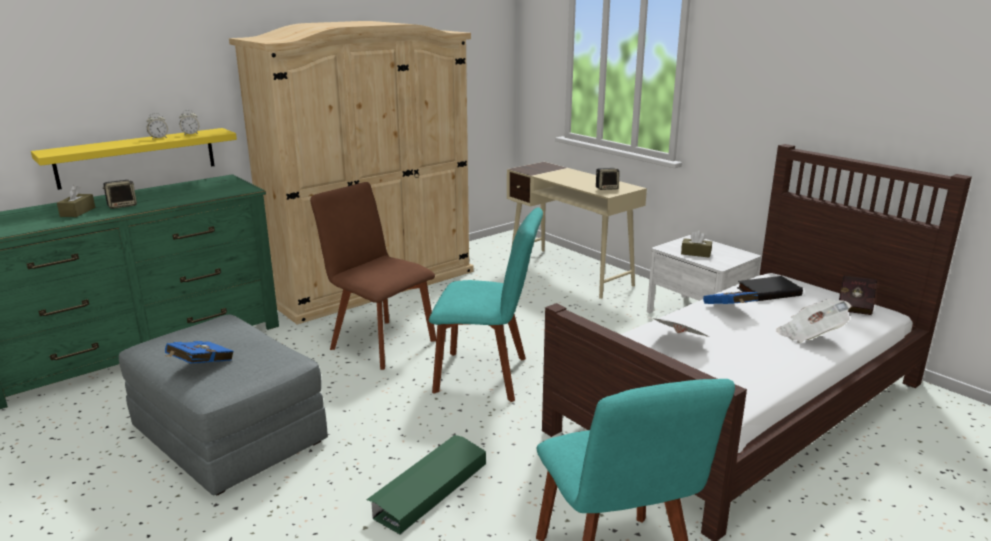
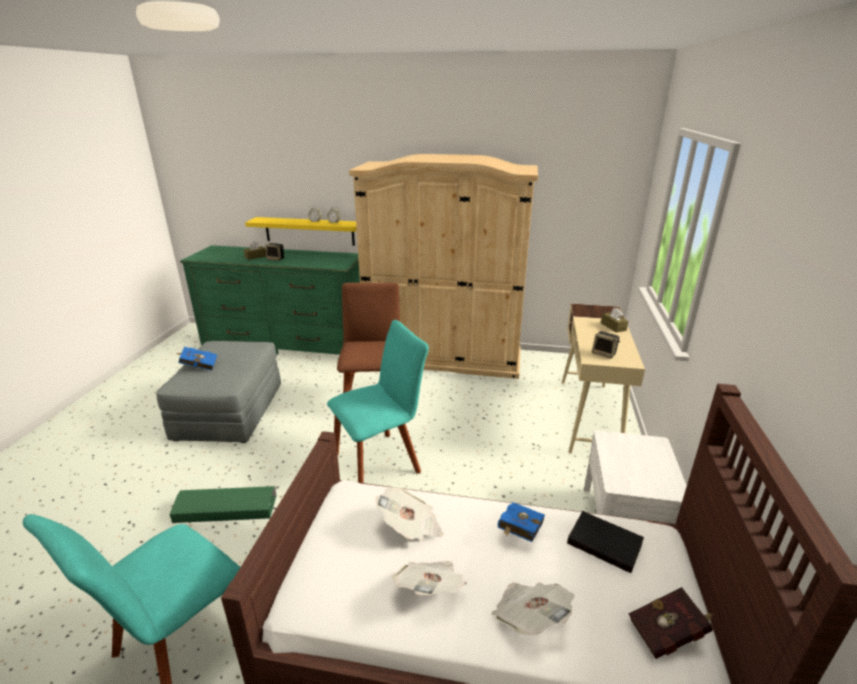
camera: 50 degrees right, 5 degrees up
turquoise chair [429,207,543,402] -> turquoise chair turned 90 degrees counterclockwise [327,320,429,483]
brown tissue box [681,230,712,258] -> brown tissue box moved to [601,308,628,333]
none -> newspaper [392,561,467,595]

